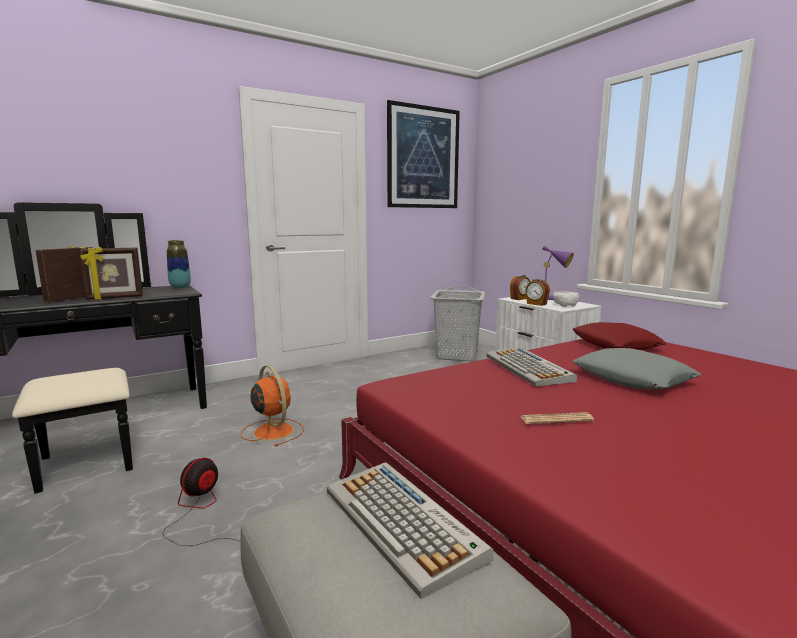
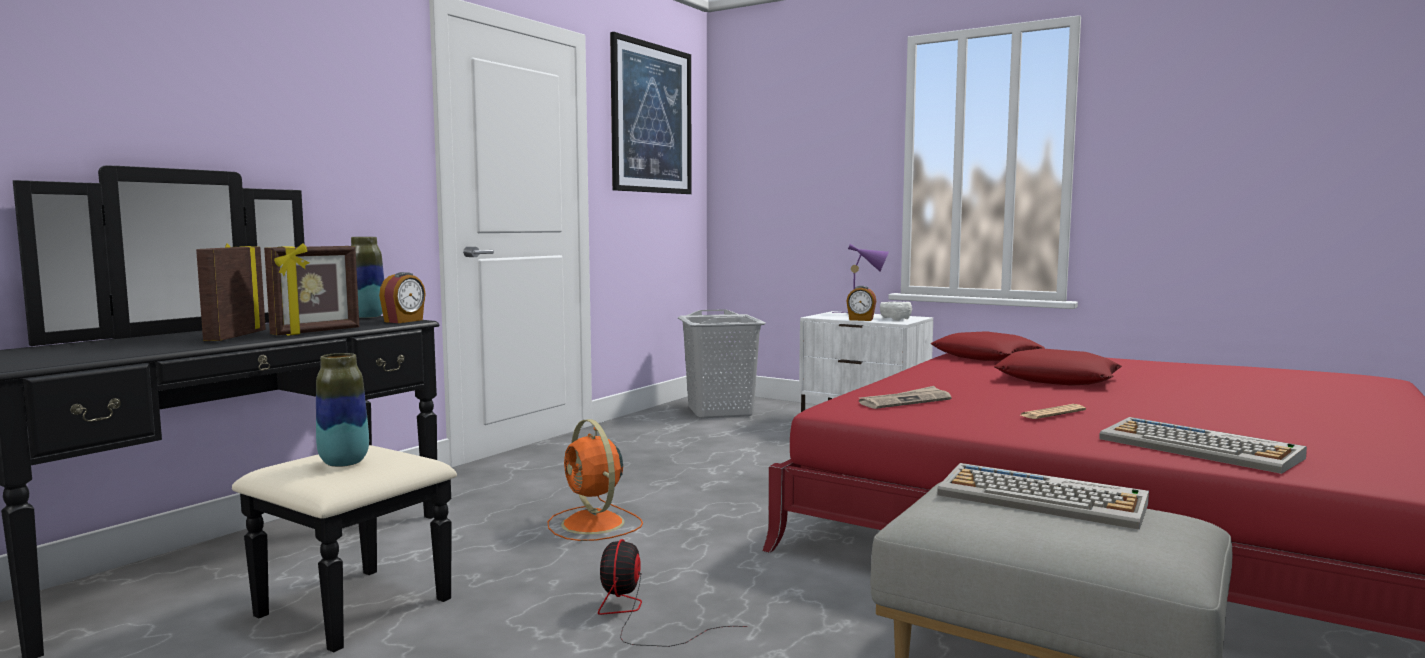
camera: 25 degrees left, 5 degrees down
orange fan [241,365,304,446] -> orange fan turned 150 degrees counterclockwise [547,419,643,541]
keyboard [487,347,577,387] -> keyboard moved to [1099,417,1307,474]
alarm clock [510,275,530,300] -> alarm clock moved to [379,272,426,323]
grey pillow [573,348,701,390] -> red pillow [994,349,1122,385]
none -> vase [316,353,369,467]
none -> newspaper [859,386,952,409]

